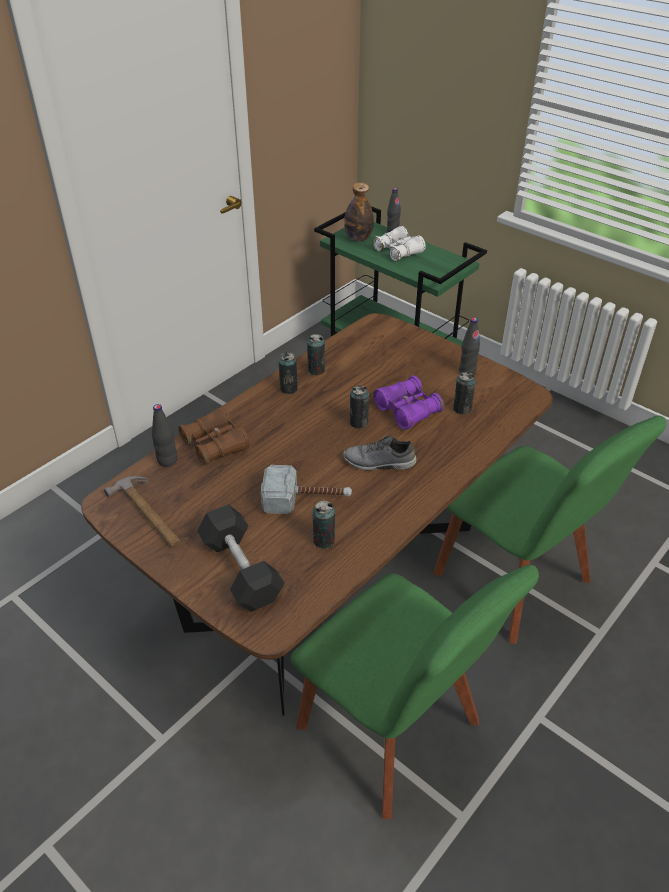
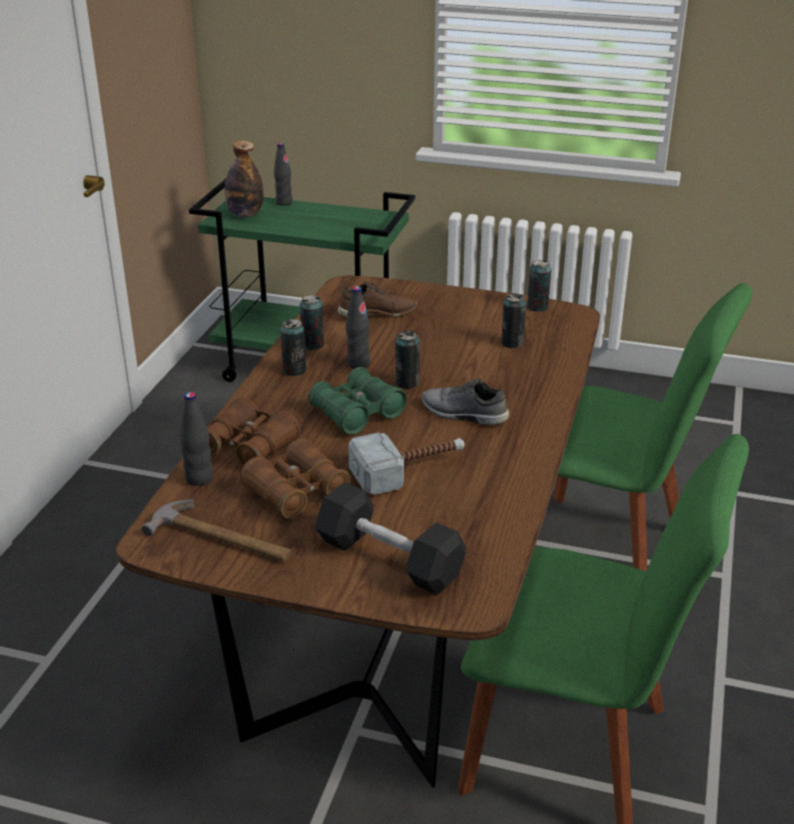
camera: 25 degrees left, 10 degrees down
can [313,501,335,549] -> can moved to [527,260,551,312]
grey shoe [343,436,417,471] -> grey shoe turned 45 degrees clockwise [422,378,509,425]
white binoculars [373,226,426,261] -> none
purple binoculars [373,376,444,430] -> none
black bottle [459,318,480,375] -> black bottle moved to [346,286,370,369]
none -> brown binoculars [240,438,351,518]
none -> green binoculars [308,367,407,435]
none -> brown shoe [338,281,417,318]

